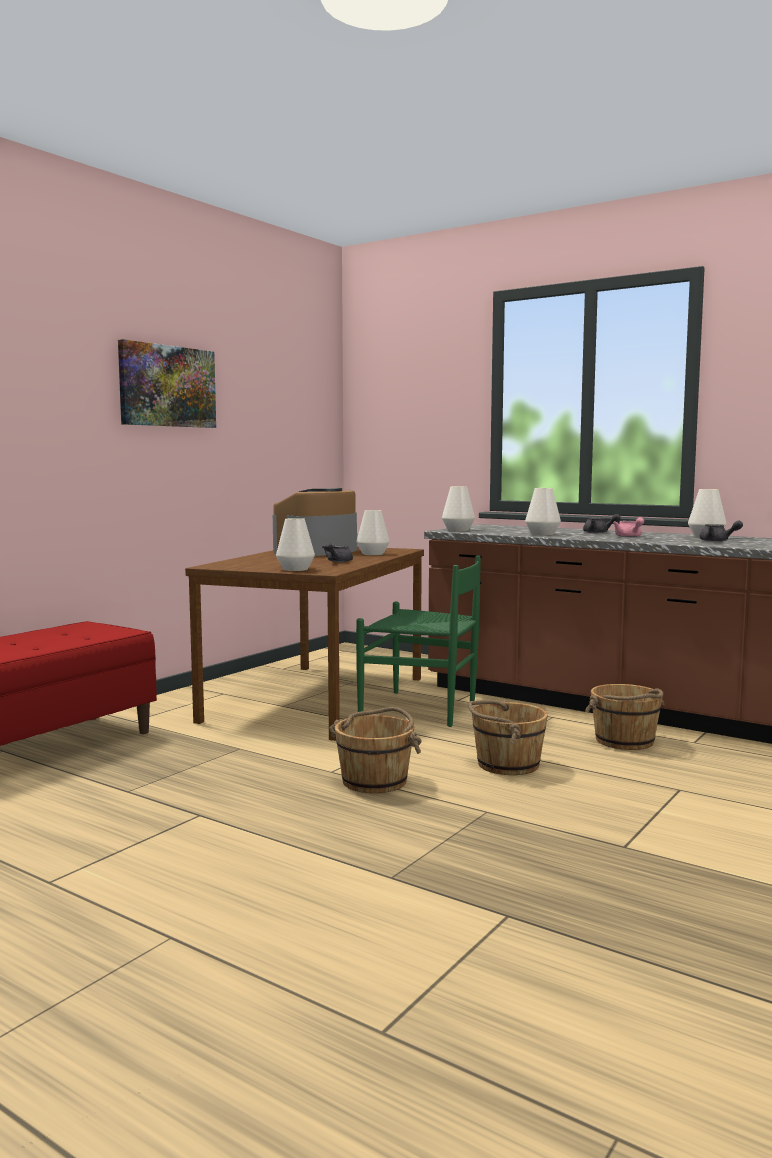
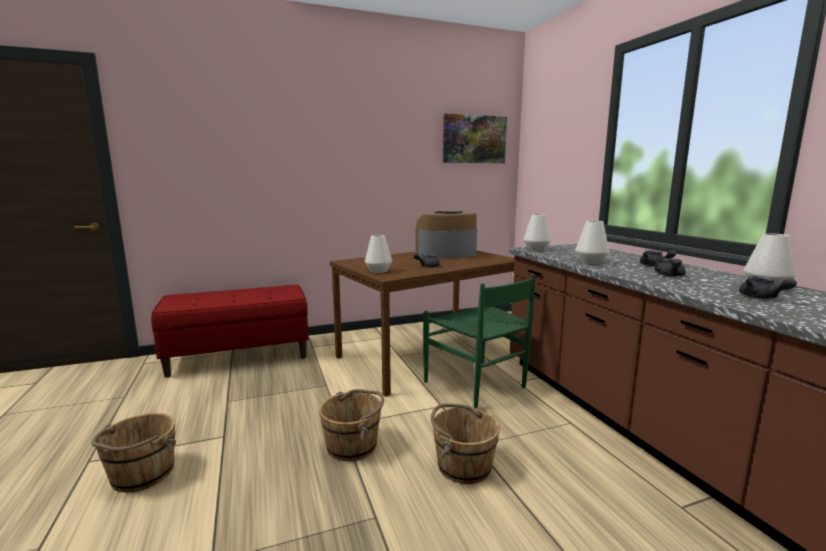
camera: 35 degrees right, 5 degrees up
picture [118,339,216,428] -> picture moved to [443,113,507,163]
white vase [356,510,390,555] -> none
brown bucket [585,684,664,750] -> brown bucket moved to [91,413,176,493]
pink teapot [613,517,644,537] -> grey teapot [652,258,686,277]

